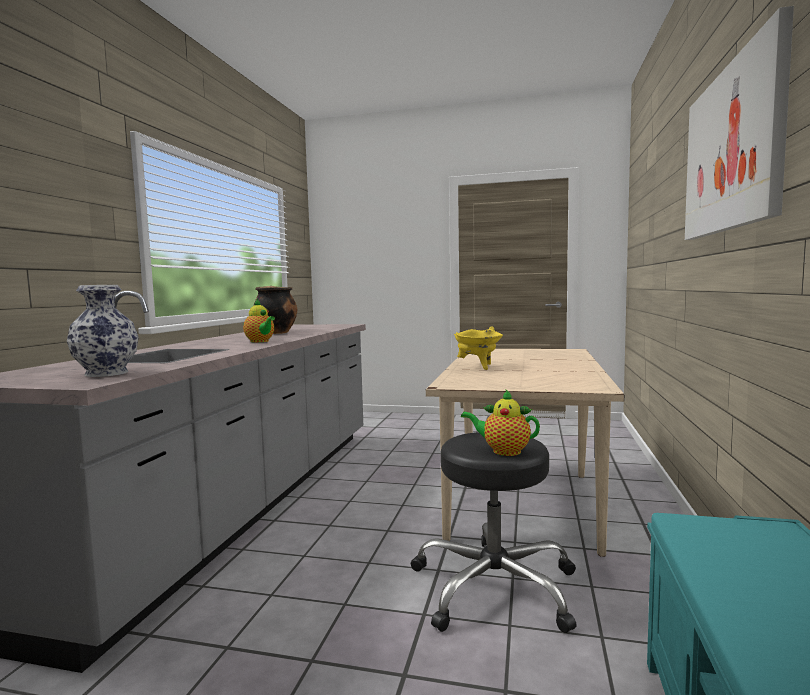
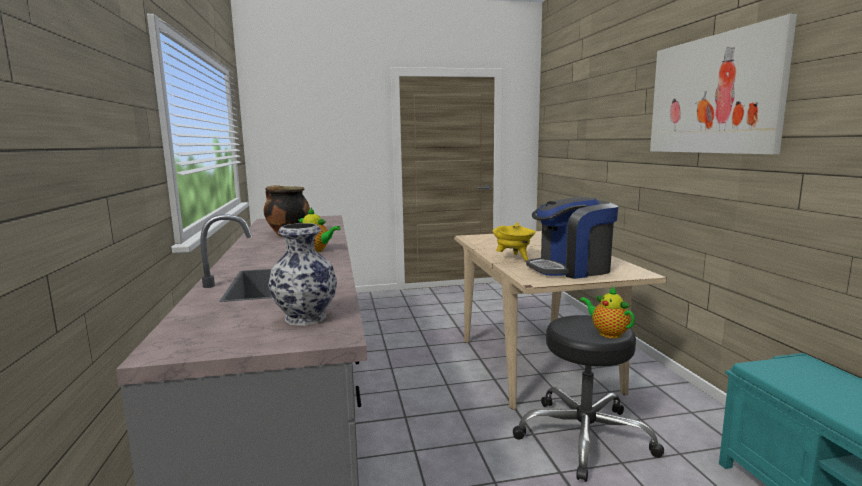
camera: 25 degrees left, 5 degrees up
teapot [461,389,540,456] -> teapot turned 60 degrees clockwise [580,286,635,338]
none -> coffee machine [526,197,618,279]

